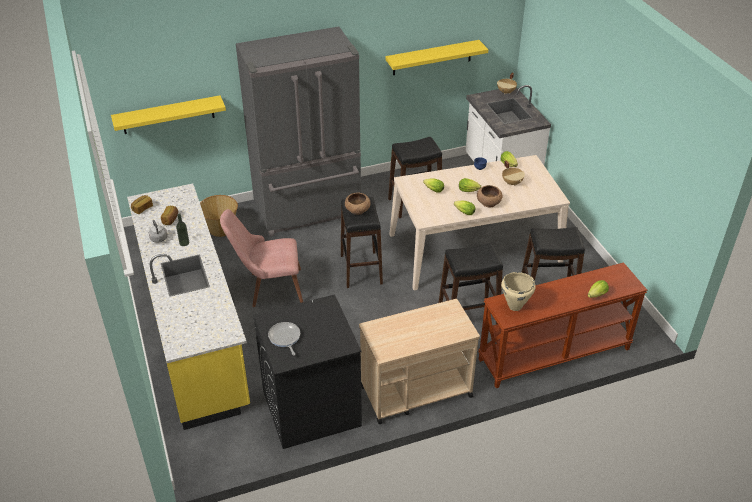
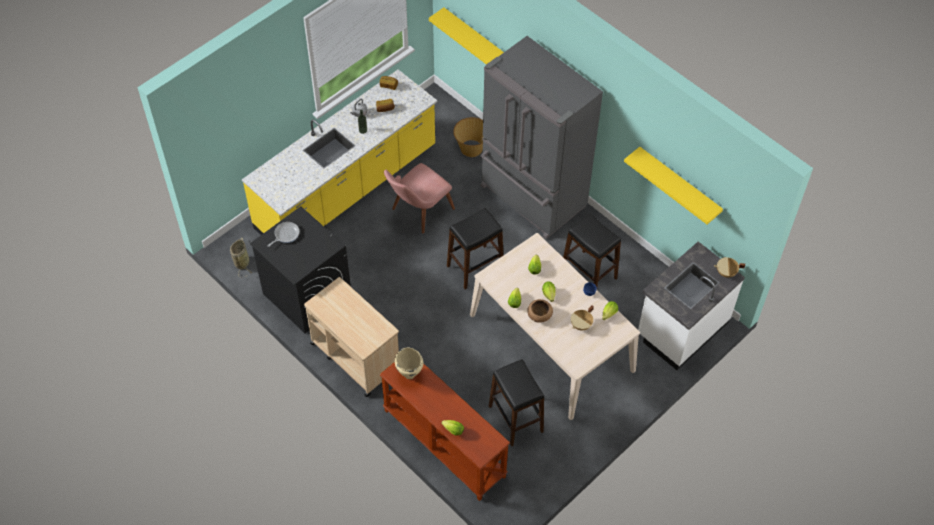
camera: 65 degrees right, 15 degrees up
pink chair [220,209,303,307] -> pink chair turned 105 degrees counterclockwise [384,163,455,234]
brown bowl [345,193,371,215] -> none
black stool [438,243,503,324] -> none
none -> basket [230,238,253,278]

